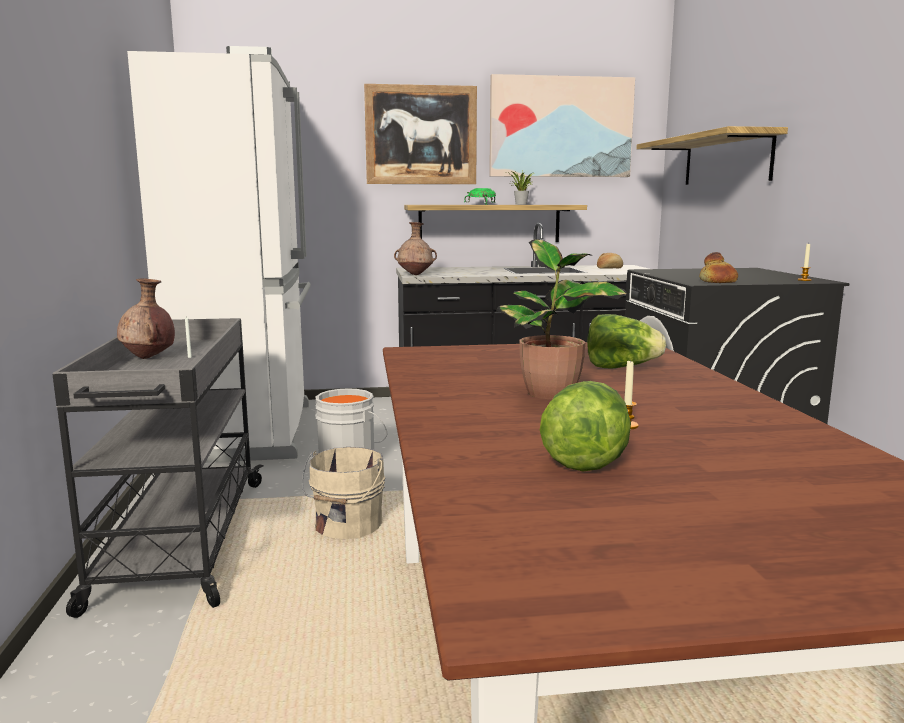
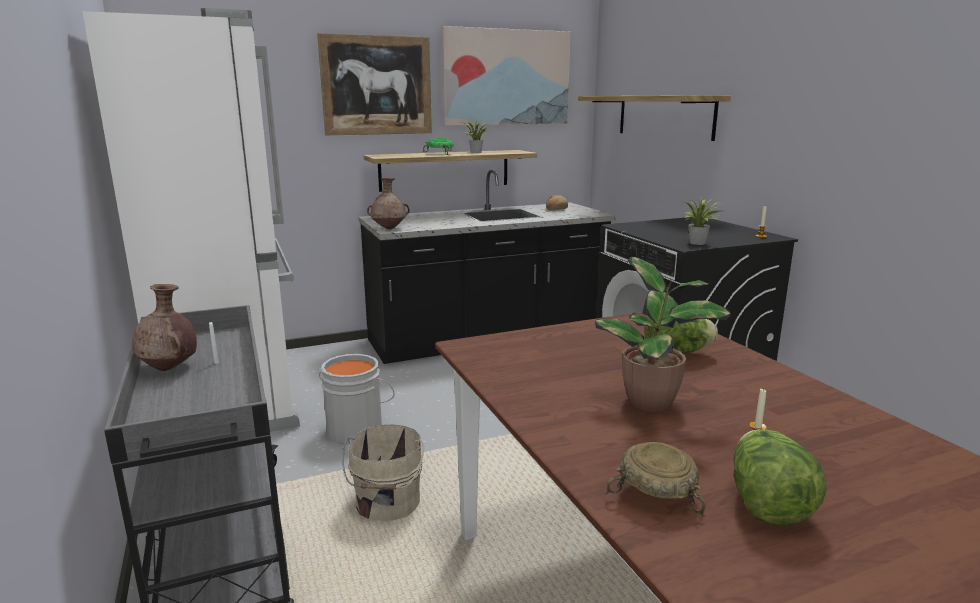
camera: 15 degrees left, 5 degrees up
bread [699,252,738,283] -> potted plant [683,196,722,245]
none -> beige bowl [604,442,706,517]

